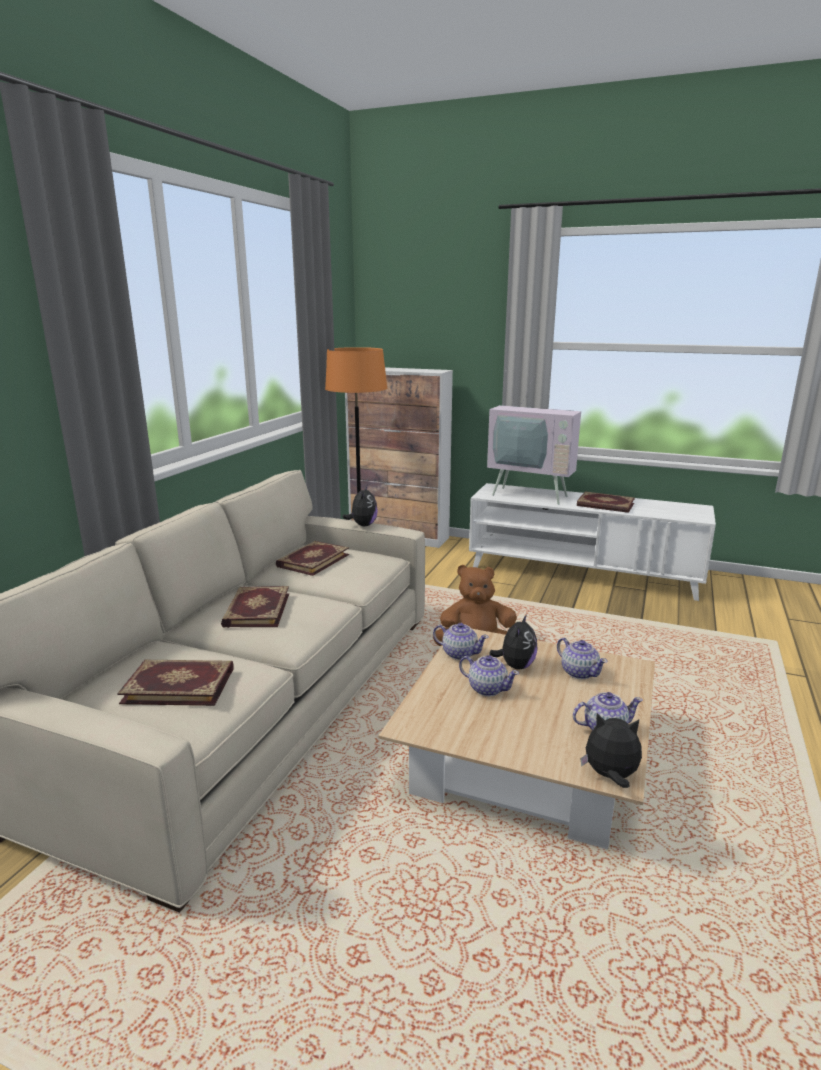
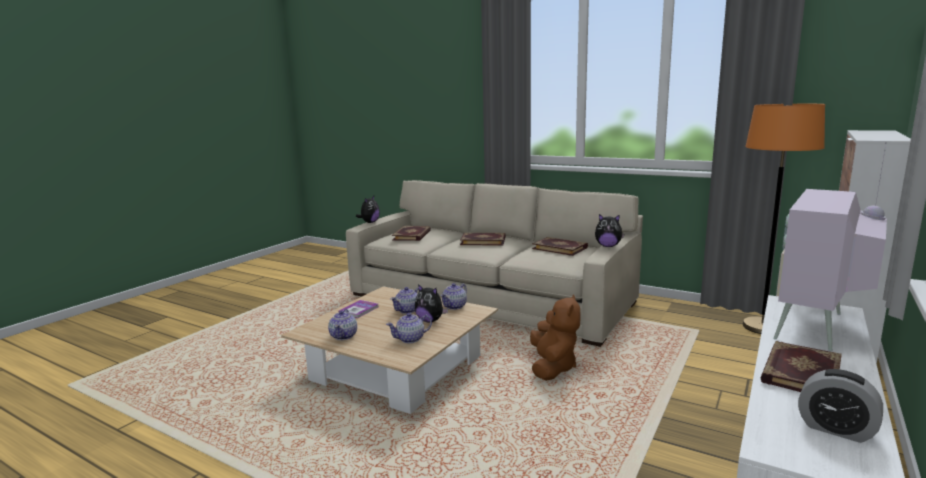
camera: 100 degrees right, 5 degrees down
plush toy [580,713,642,788] -> plush toy moved to [356,196,380,223]
none -> book [338,300,378,318]
none -> alarm clock [798,369,883,443]

